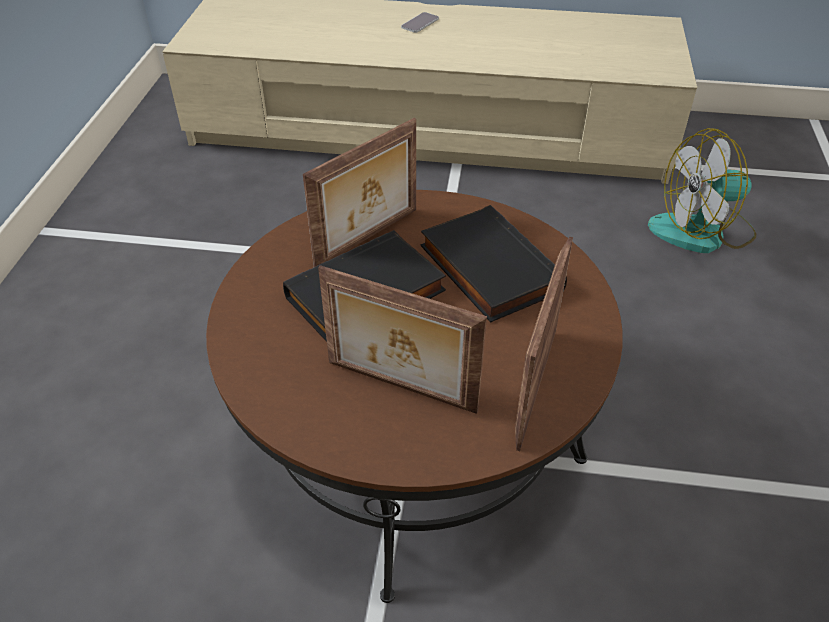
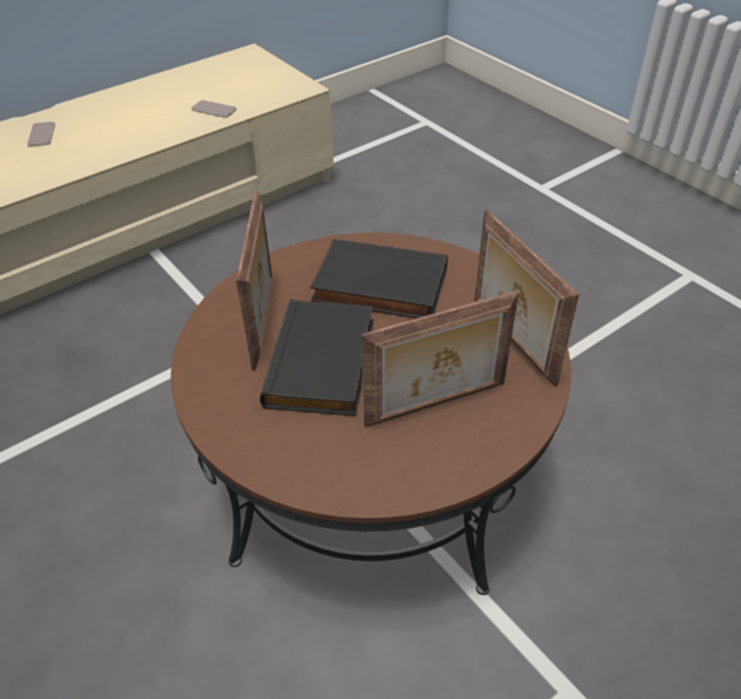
camera: 45 degrees left, 0 degrees up
fan [648,128,756,253] -> none
none -> phone [191,100,236,118]

